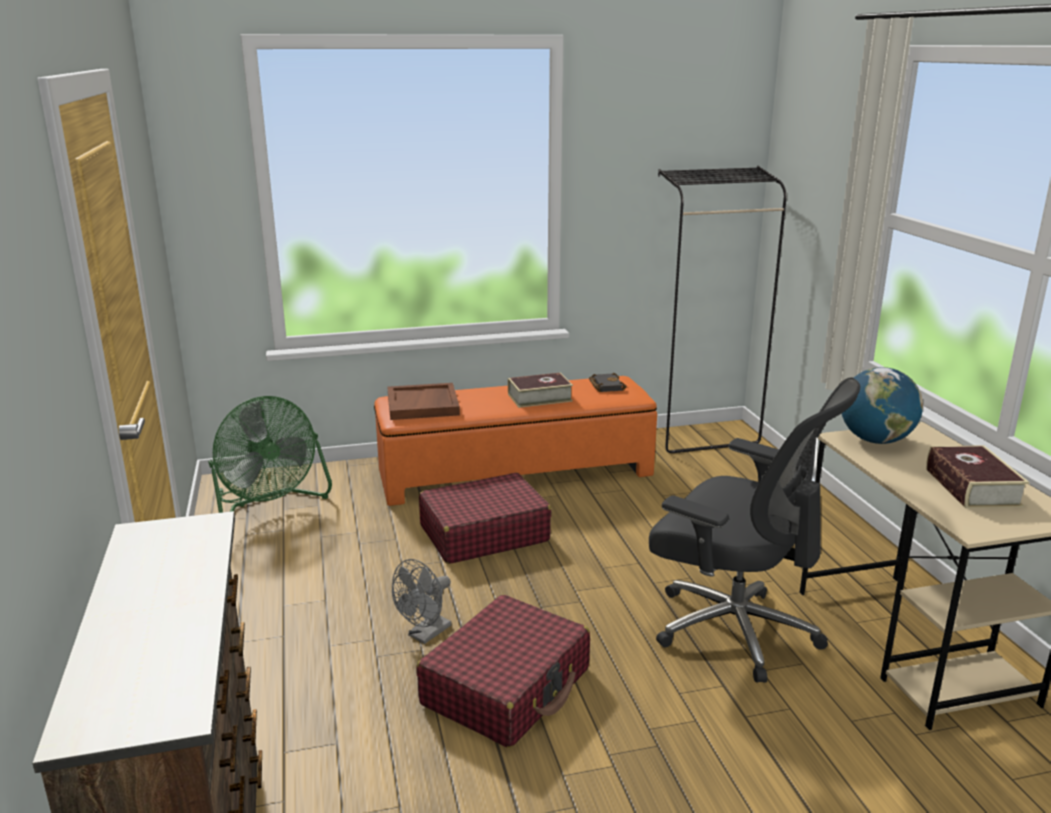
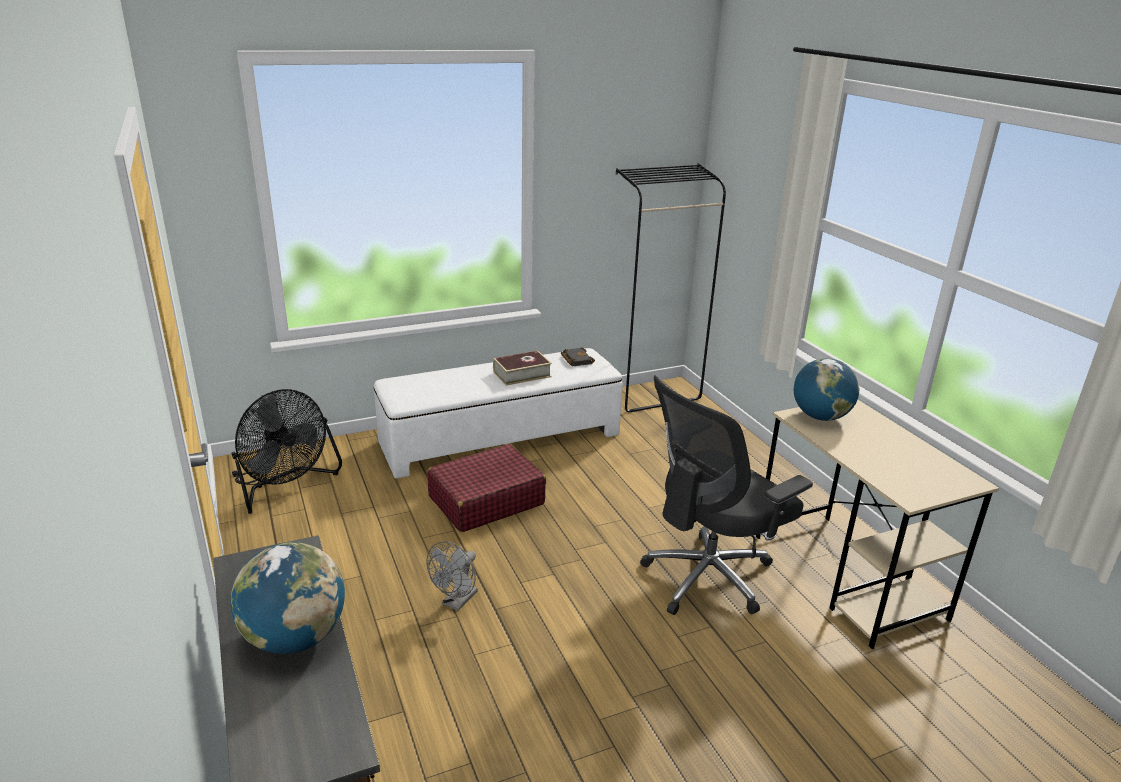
camera: 10 degrees left, 5 degrees up
green fan [208,396,332,513] -> black fan [231,389,342,514]
orange bench [374,376,657,506] -> white bench [374,348,623,479]
brown tray [387,383,460,420] -> none
red suitcase [416,595,590,748] -> none
office chair [649,377,860,683] -> office chair turned 120 degrees clockwise [640,375,813,615]
book [926,445,1030,508] -> none
none -> globe [231,542,345,654]

